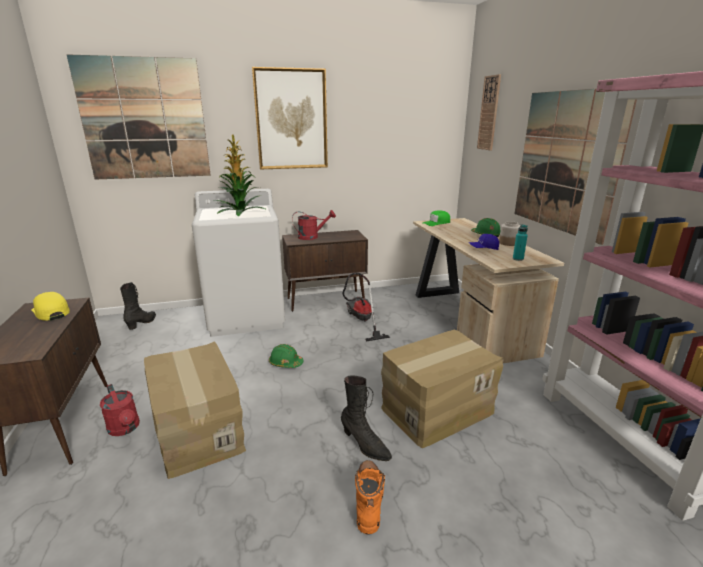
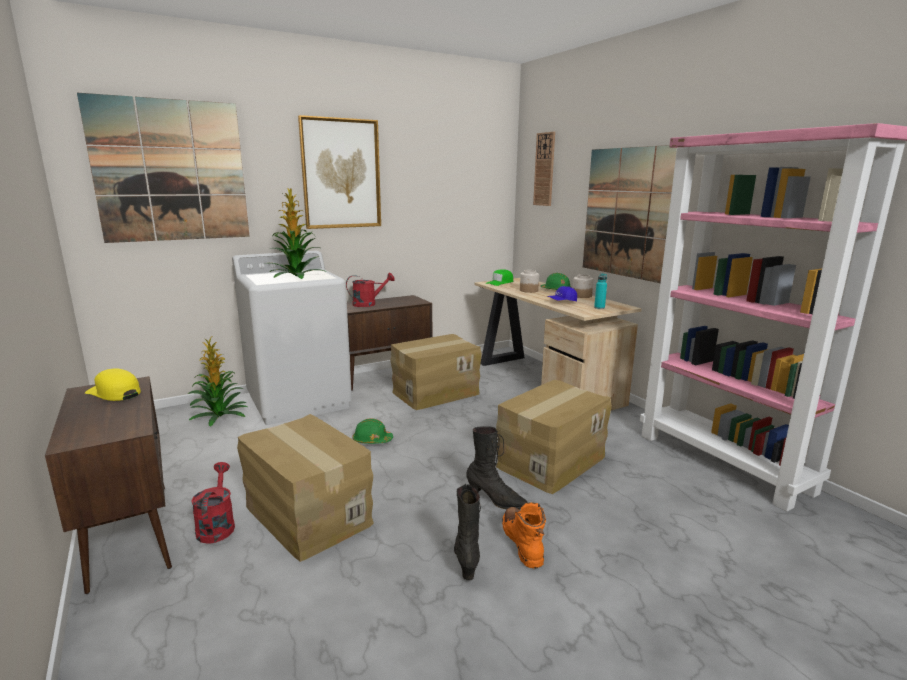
camera: 15 degrees left, 5 degrees down
red watering can [100,384,140,436] -> red watering can turned 135 degrees counterclockwise [191,462,235,544]
black boot [120,282,156,330] -> black boot moved to [454,484,481,580]
vacuum cleaner [343,273,390,341] -> cardboard box [391,334,482,410]
none -> potted plant [188,337,248,427]
none -> jar [520,270,539,293]

